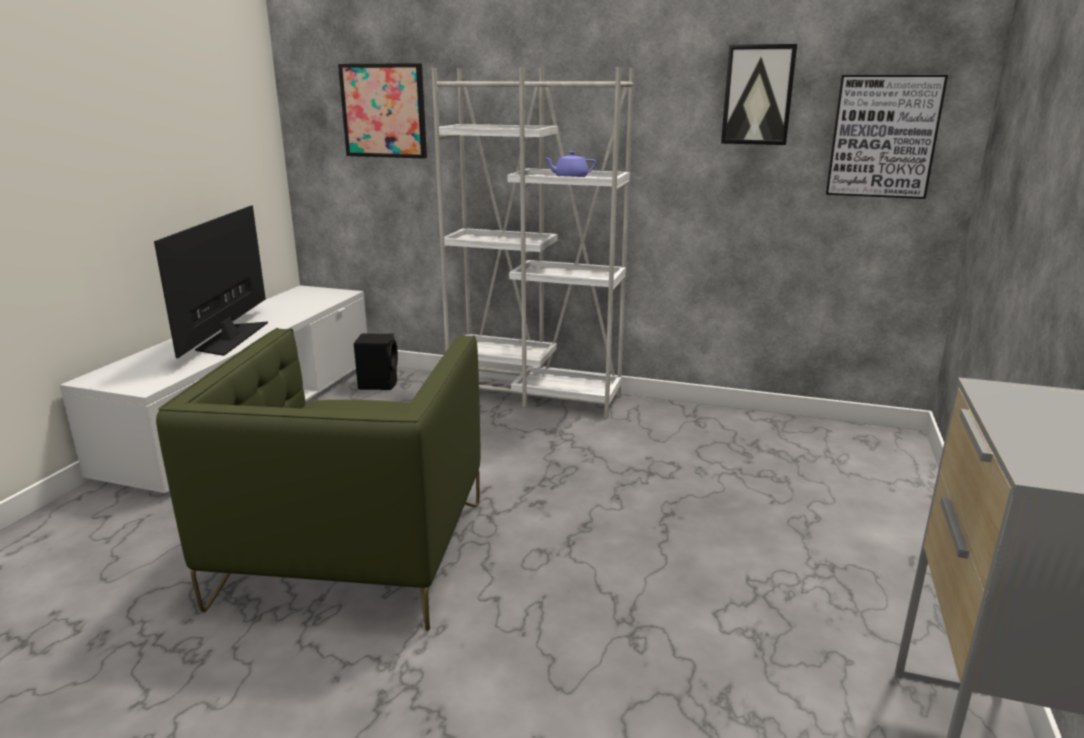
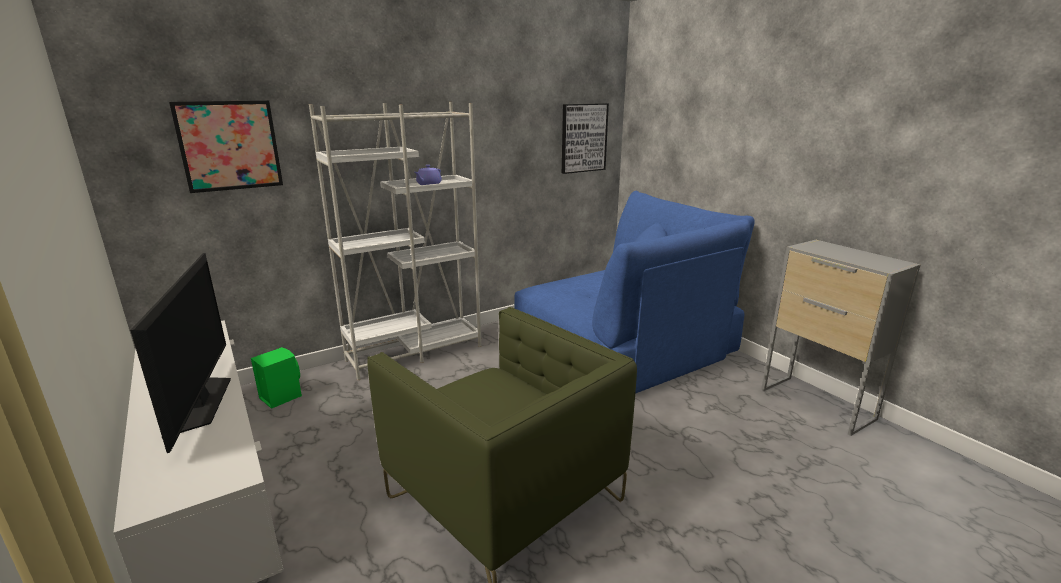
camera: 50 degrees left, 0 degrees up
television [154,205,268,358] -> television turned 150 degrees counterclockwise [130,253,231,453]
black speaker [354,334,398,390] -> green speaker [251,347,302,409]
picture [721,44,797,145] -> none
none -> blue sofa [514,191,755,394]

